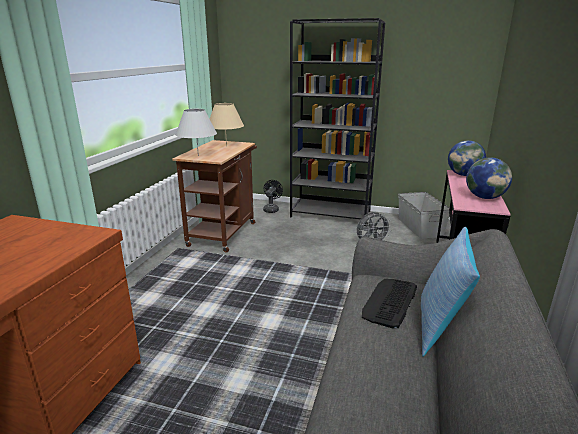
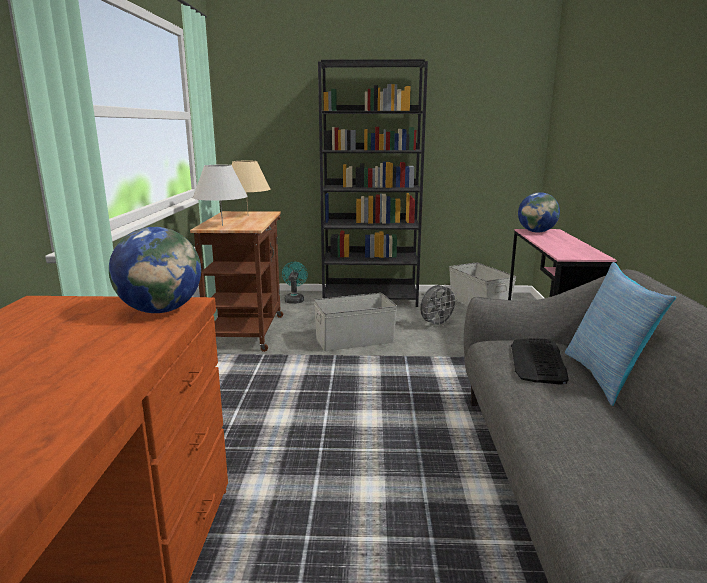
camera: 15 degrees left, 5 degrees down
black fan [263,180,283,213] -> turquoise fan [282,262,308,304]
globe [466,157,512,199] -> globe moved to [109,227,201,313]
none -> grey storage box [314,293,397,351]

